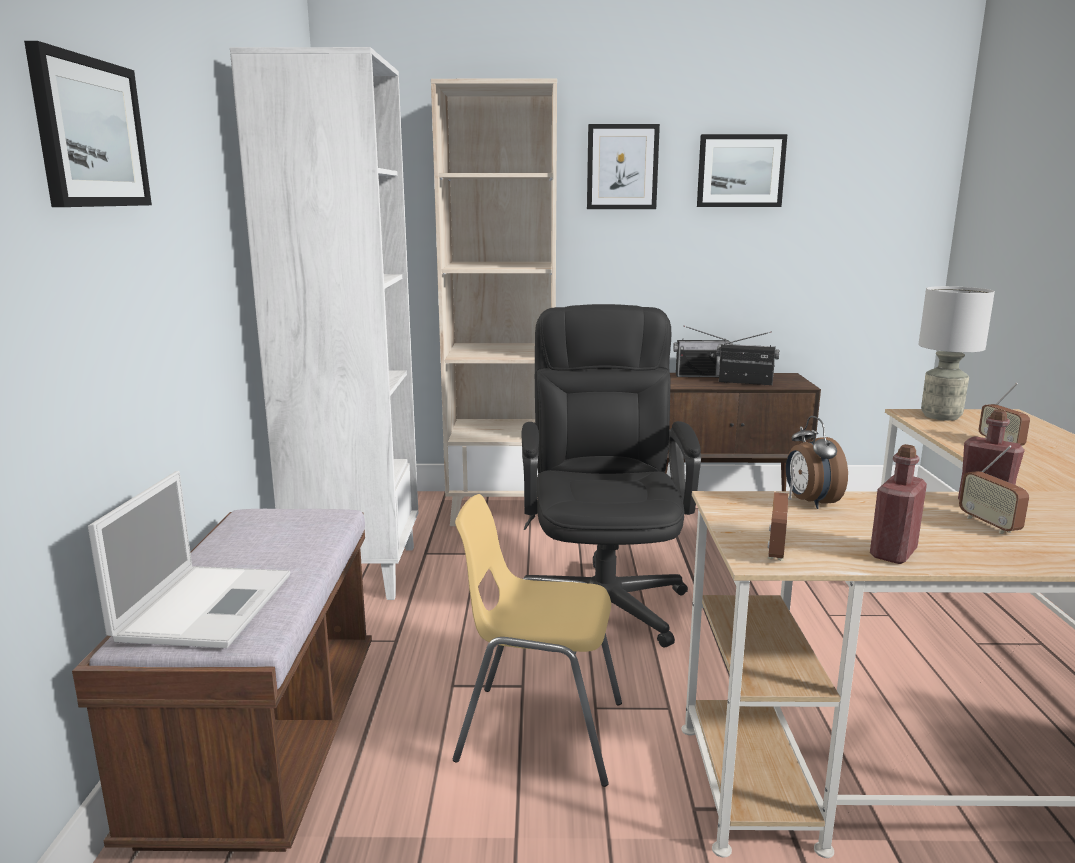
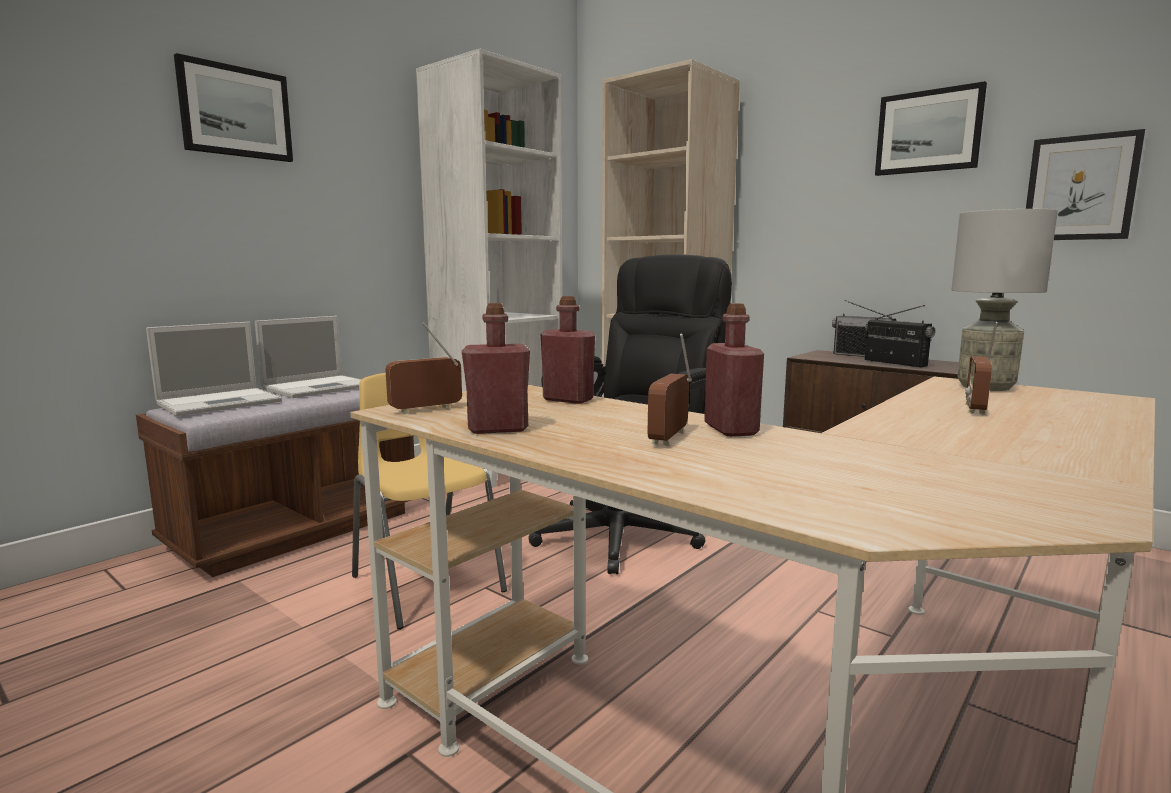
camera: 40 degrees right, 5 degrees down
picture [587,124,660,209] -> picture moved to [1026,129,1145,240]
alarm clock [786,416,848,509] -> red bottle [541,296,595,404]
none -> laptop [255,316,361,398]

